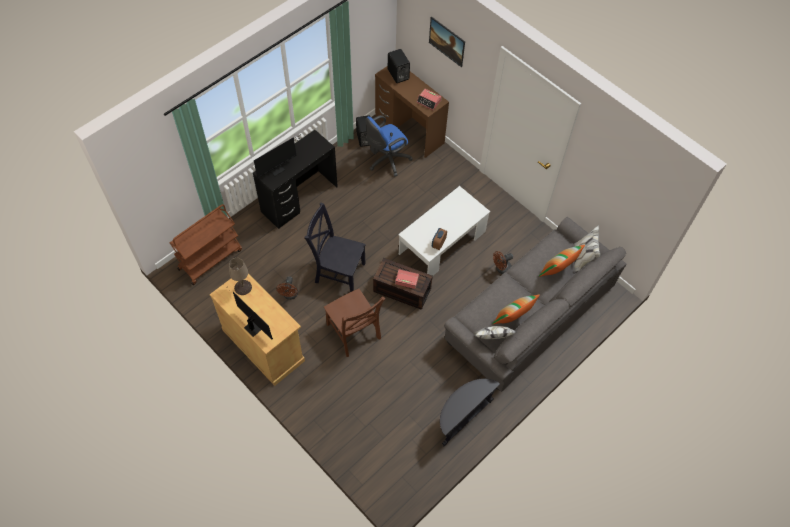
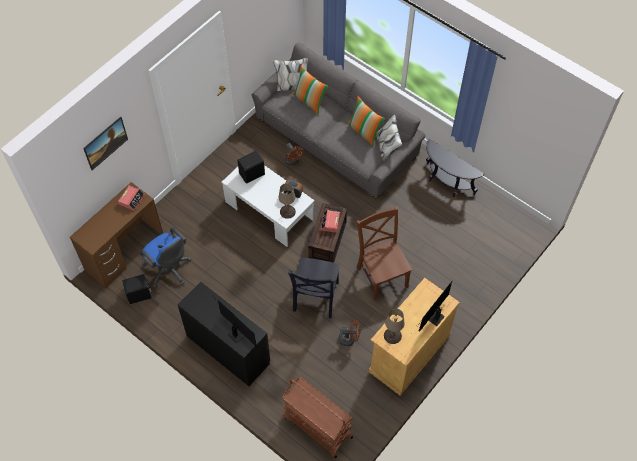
camera: 95 degrees left, 0 degrees up
brown chair [324,289,385,357] -> brown chair turned 75 degrees counterclockwise [357,206,412,301]
black speaker [388,49,410,83] -> black speaker moved to [237,151,265,184]
none -> beige table lamp [279,183,296,219]

